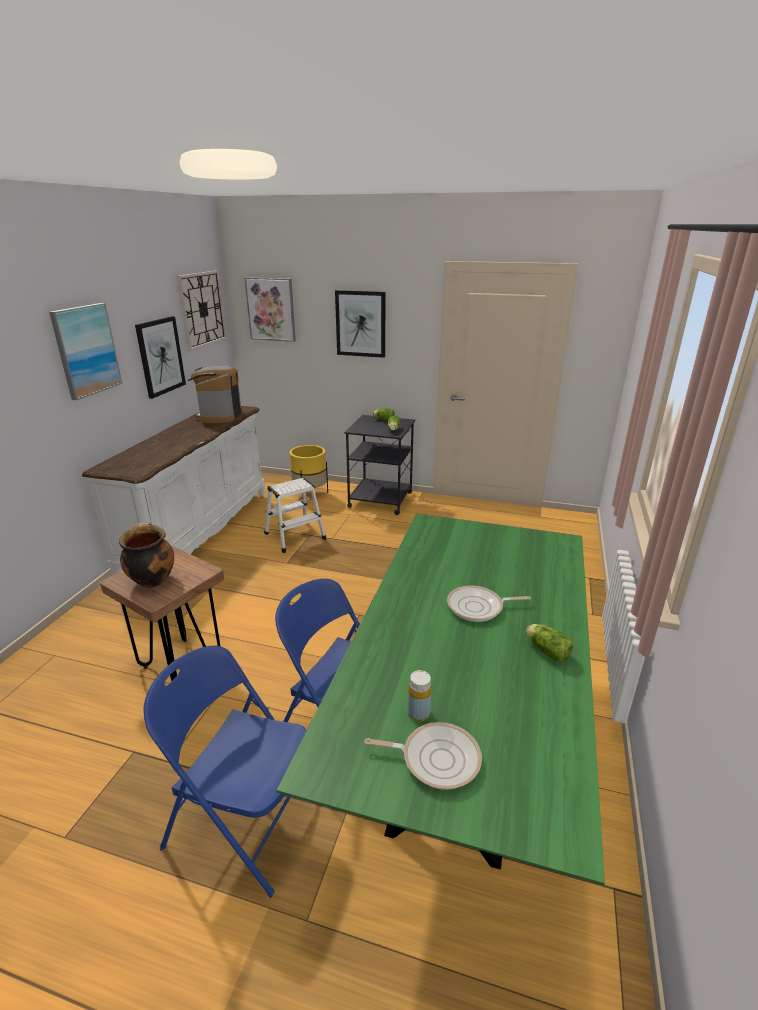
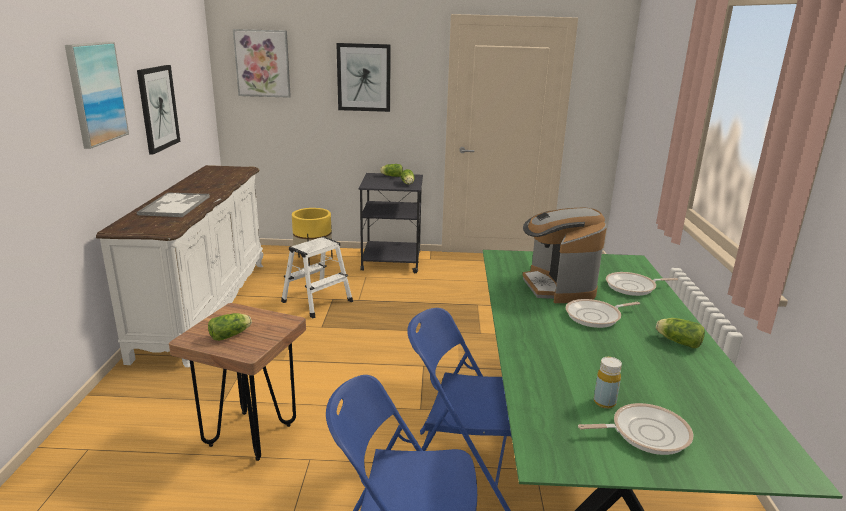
camera: 15 degrees left, 5 degrees down
cooking pot [119,523,174,588] -> lettuce [208,313,252,341]
wall clock [177,271,227,351] -> none
coffee machine [188,366,242,423] -> coffee machine moved to [522,208,607,303]
none -> tray [137,192,209,217]
none -> frying pan [606,272,678,296]

